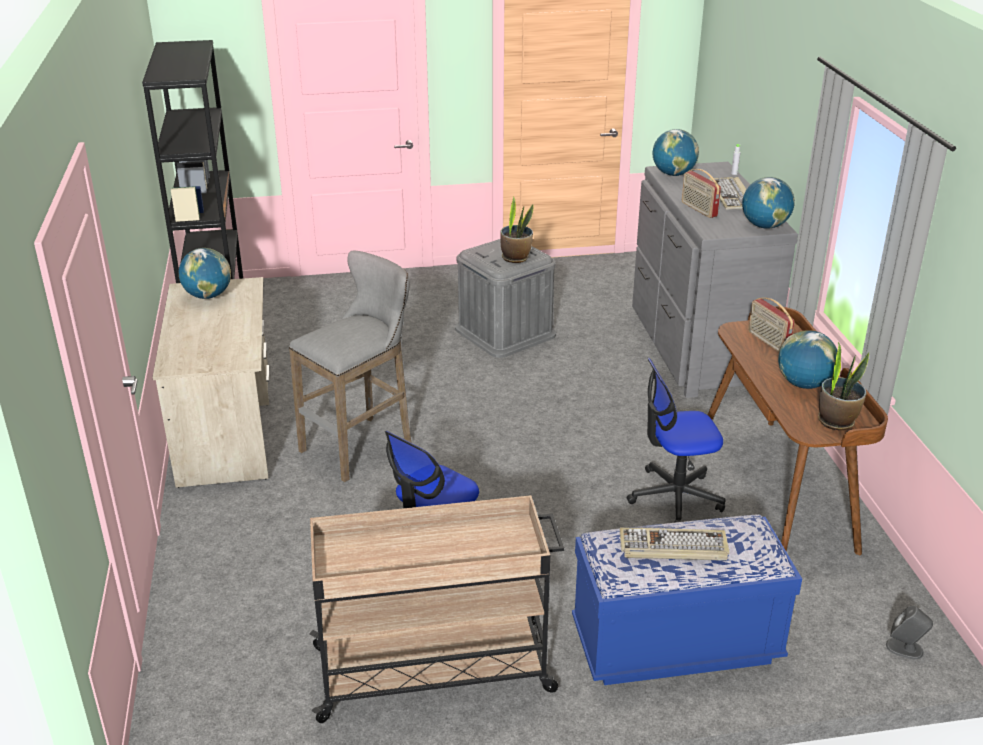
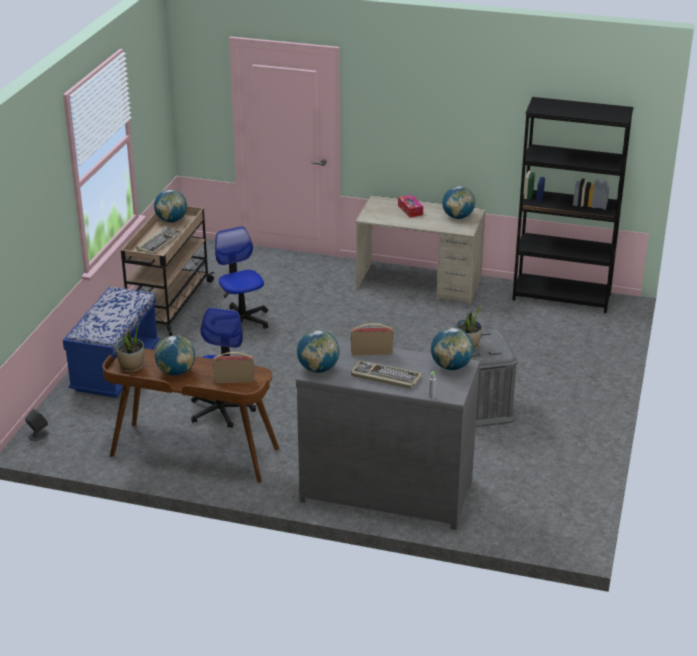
camera: 115 degrees right, 0 degrees up
grey stool [289,251,411,482] -> none
keyboard [619,528,730,561] -> keyboard moved to [136,227,183,254]
none -> globe [154,189,187,222]
none -> tissue box [398,195,423,218]

